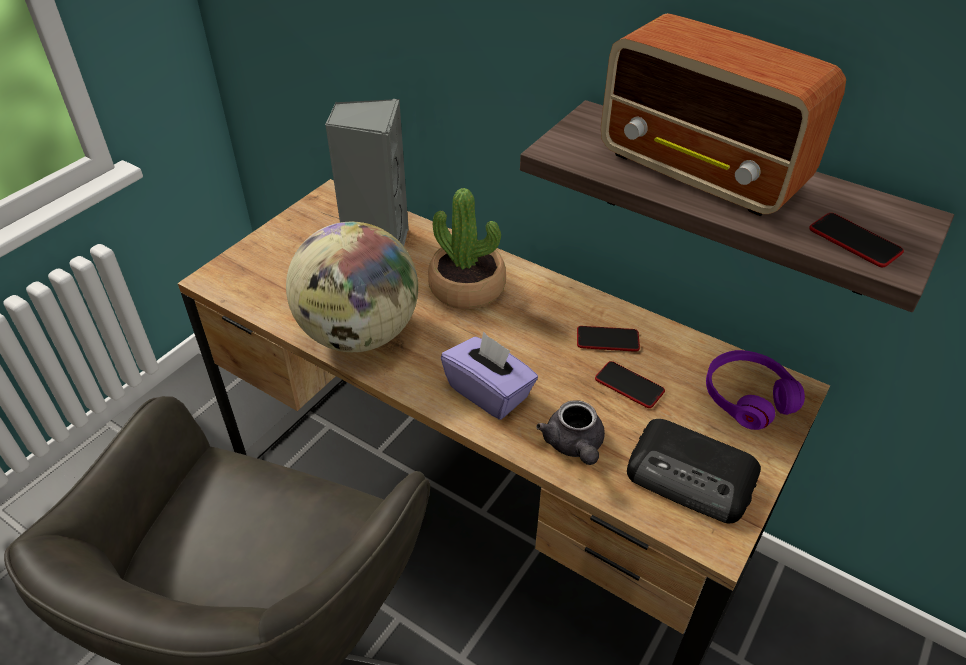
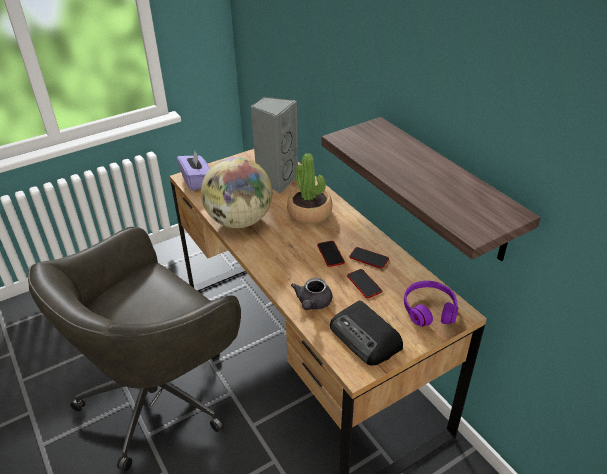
camera: 25 degrees right, 5 degrees down
purple tissue box [441,332,538,420] -> purple tissue box moved to [177,151,210,191]
radio [601,13,846,217] -> none
phone [809,213,904,267] -> phone moved to [317,241,345,267]

